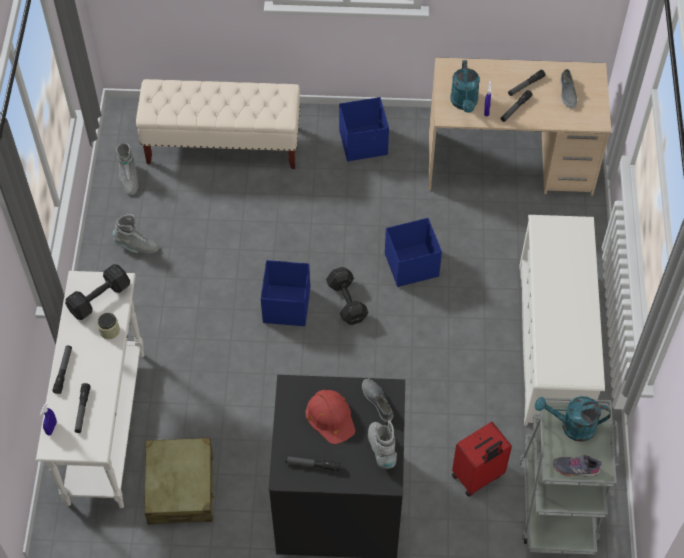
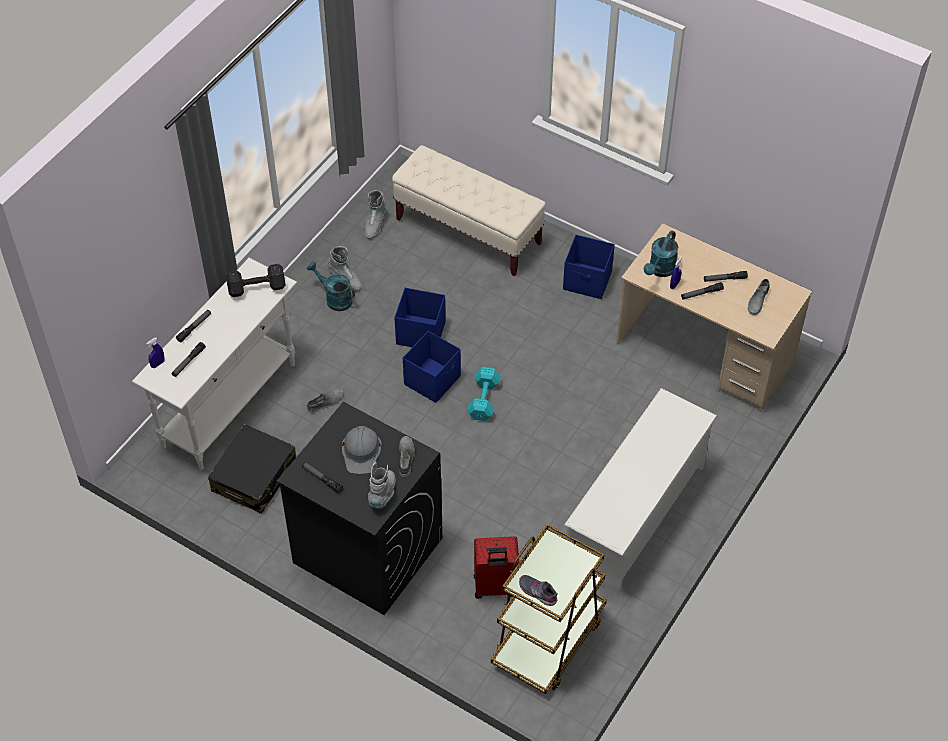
camera: 30 degrees right, 5 degrees down
jar [98,313,120,339] -> none
beige suitcase [144,438,215,525] -> black suitcase [208,424,296,514]
red hard hat [306,390,355,444] -> grey hard hat [342,426,382,474]
black dumbbell [326,267,369,325] -> turquoise dumbbell [467,367,501,421]
blue storage box [385,218,442,287] -> blue storage box moved to [394,288,446,347]
grey cart [520,398,619,555] -> brown cart [491,524,607,694]
turquoise watering can [535,396,611,442] -> turquoise watering can moved to [307,262,355,311]
none -> grey shoe [307,389,343,413]

